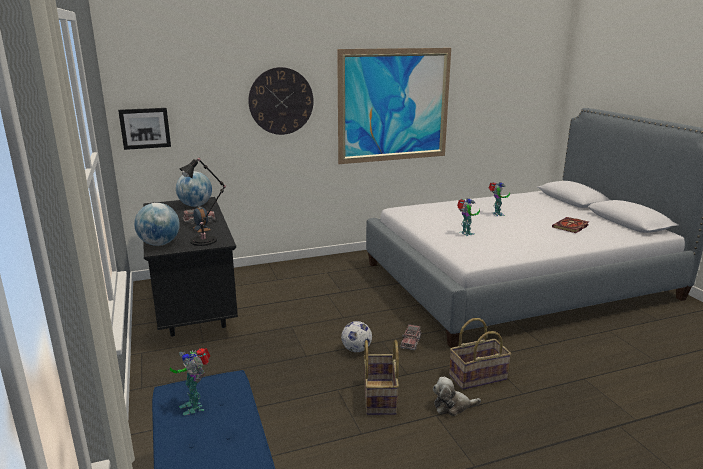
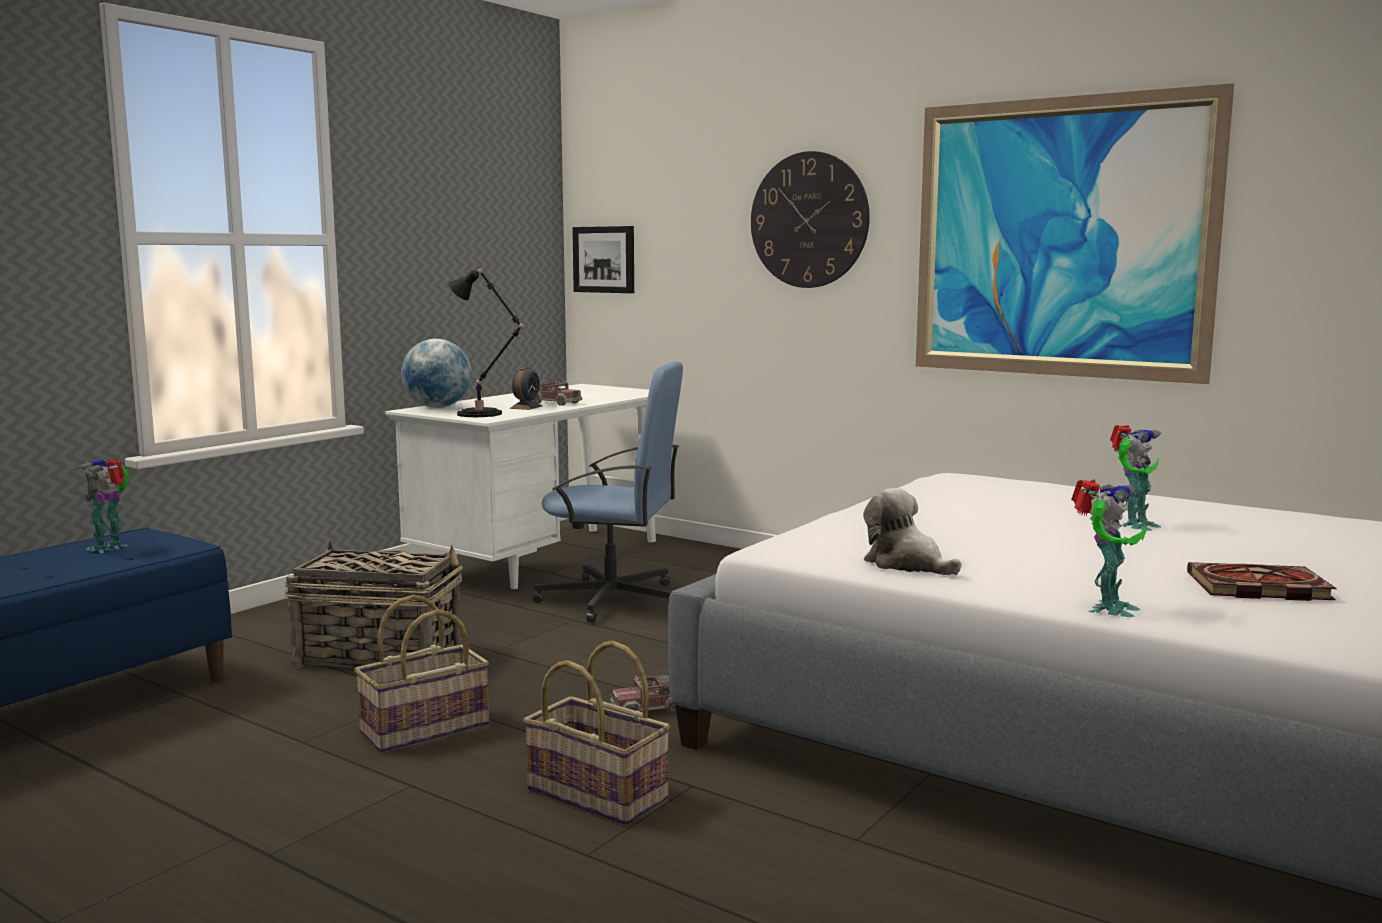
camera: 55 degrees right, 10 degrees down
black desk [143,197,238,337] -> white desk [385,384,656,589]
globe [176,171,212,207] -> none
football [341,321,372,352] -> none
plush toy [433,377,481,416] -> plush toy moved to [863,488,962,575]
toy robot [457,198,480,236] -> toy robot moved to [1071,479,1147,617]
none -> basket [284,539,463,668]
none -> blue office chair [533,361,683,623]

